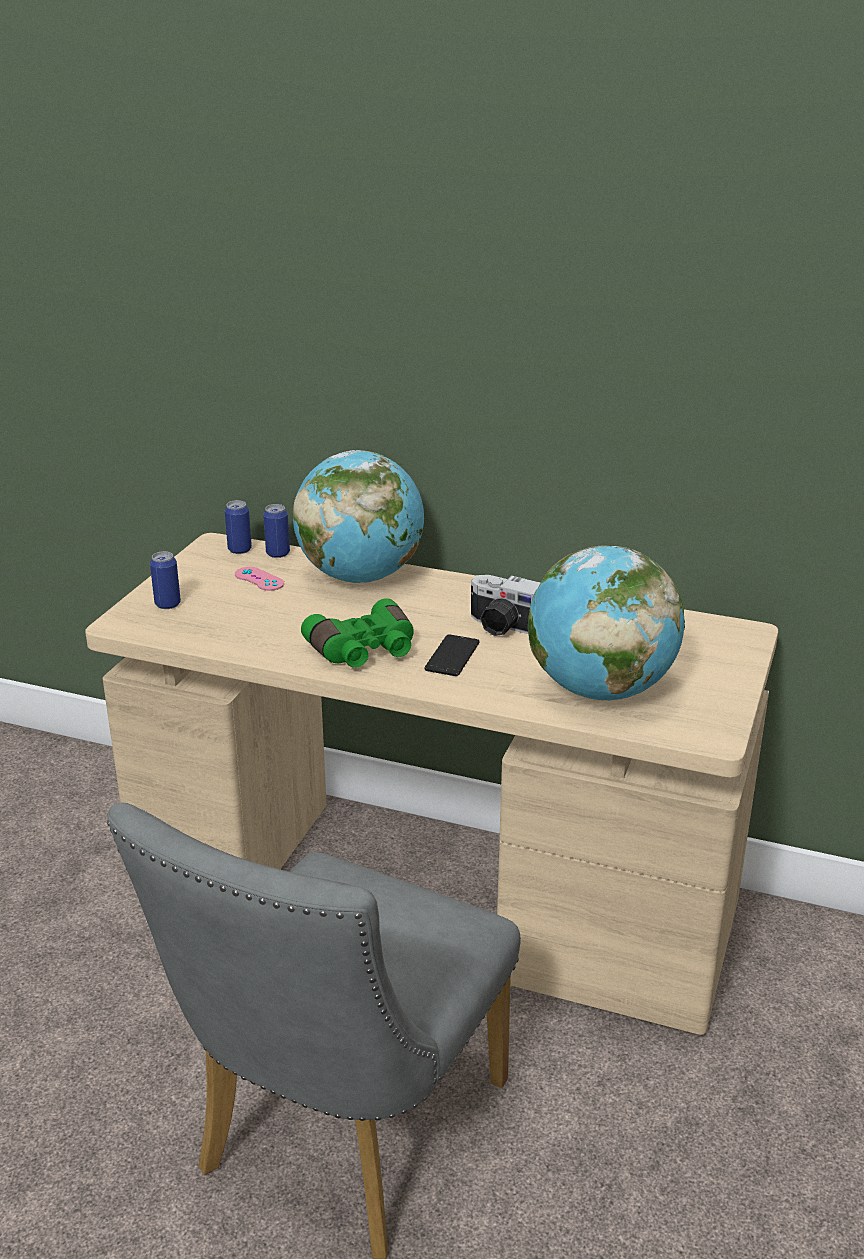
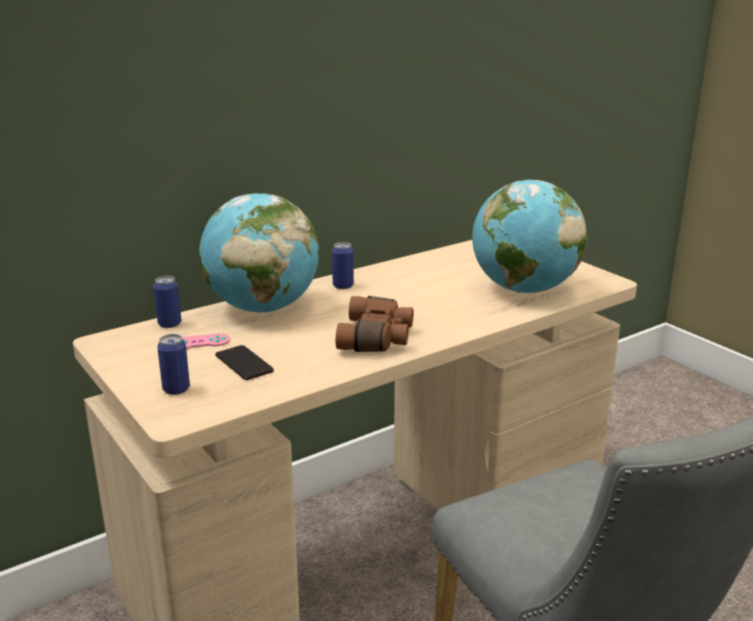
camera: 55 degrees left, 5 degrees down
can [225,500,252,554] -> can moved to [332,242,354,289]
green binoculars [301,598,414,668] -> brown binoculars [336,296,413,352]
phone [424,635,480,676] -> phone moved to [215,345,274,380]
camera [471,575,541,636] -> none

